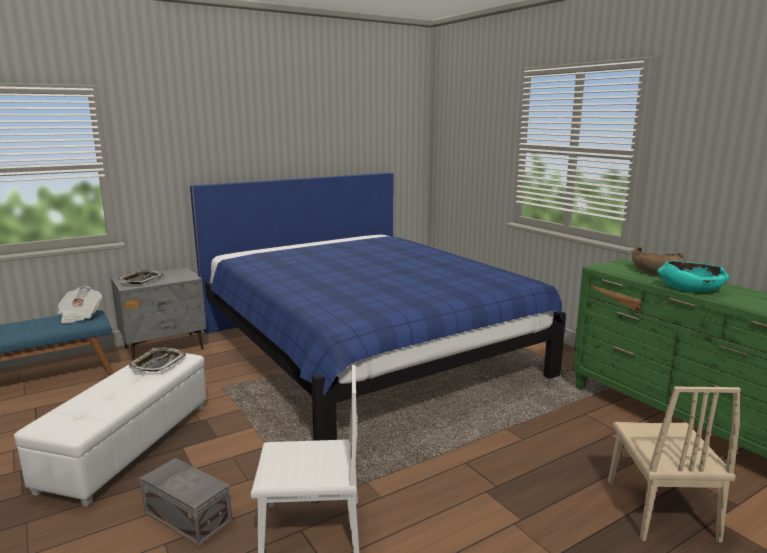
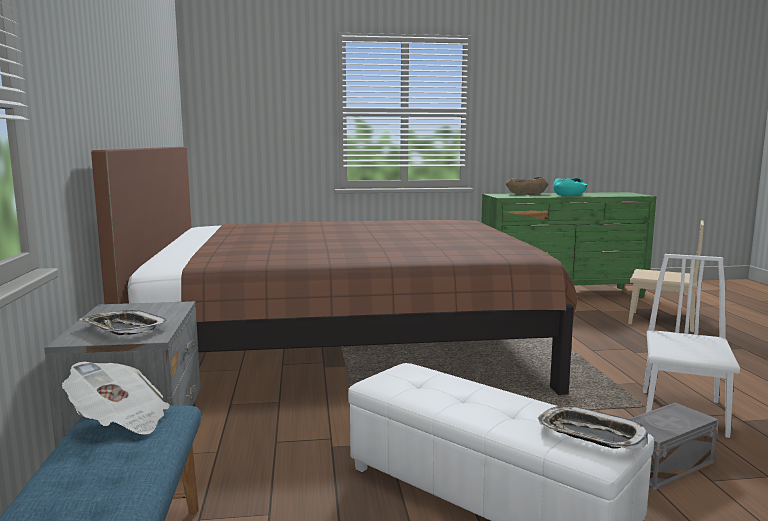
camera: 65 degrees left, 5 degrees down
tray [129,347,186,373] -> tray moved to [537,406,648,449]
blue bed [190,173,566,441] -> brown bed [91,147,578,395]

